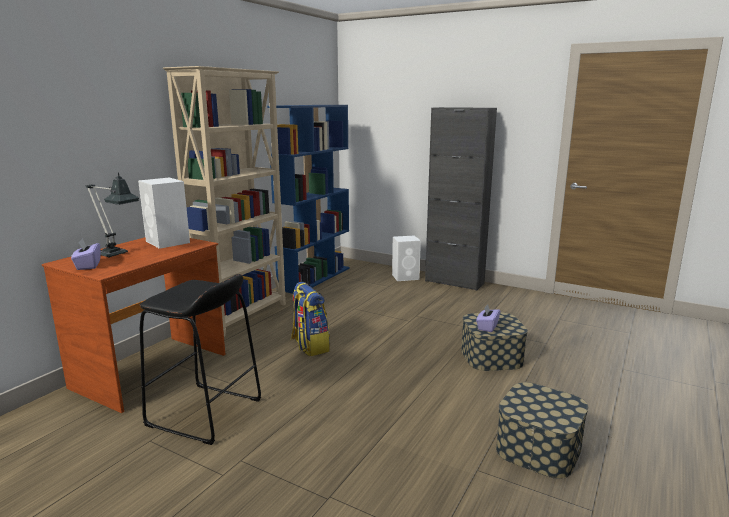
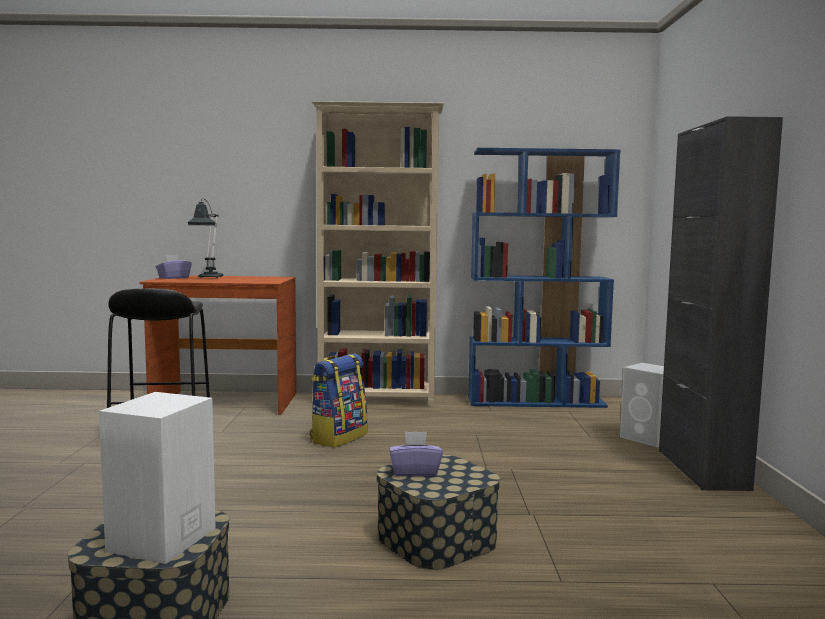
camera: 60 degrees right, 10 degrees down
white speaker [138,178,190,249] -> white speaker moved to [99,392,216,564]

